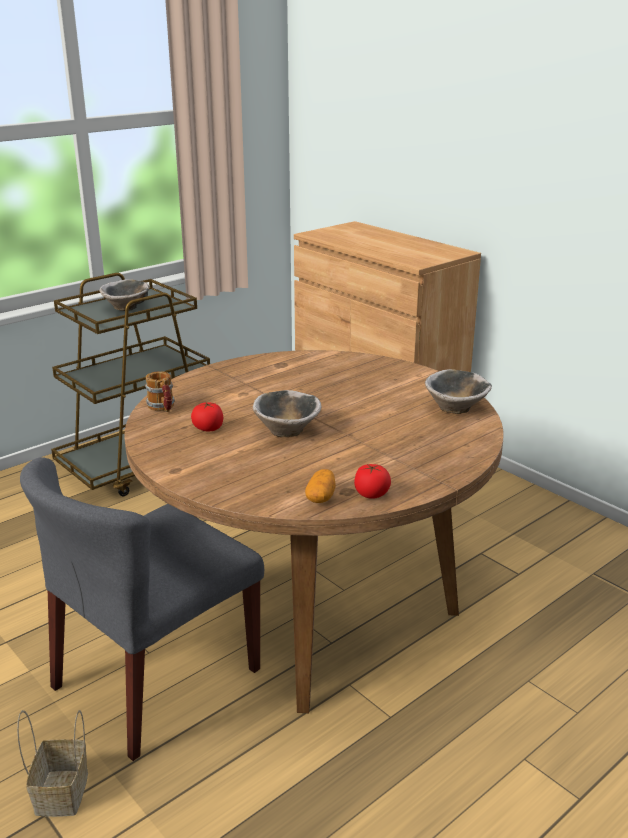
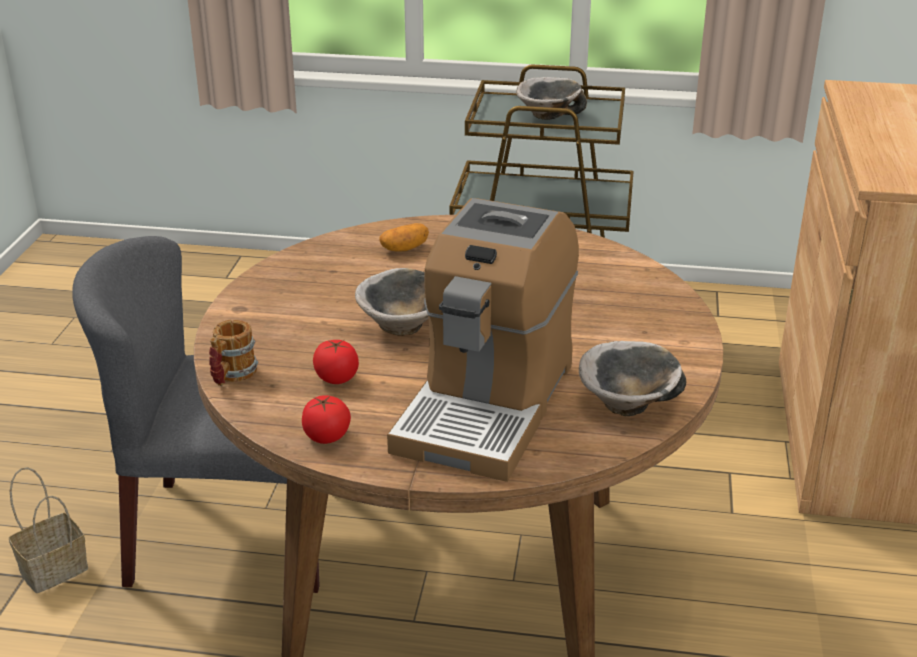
camera: 50 degrees right, 5 degrees up
mug [145,371,175,412] -> mug moved to [209,320,258,386]
tomato [191,402,223,431] -> tomato moved to [313,340,359,384]
potato [305,469,336,503] -> potato moved to [379,223,429,252]
none -> coffee machine [387,198,579,482]

